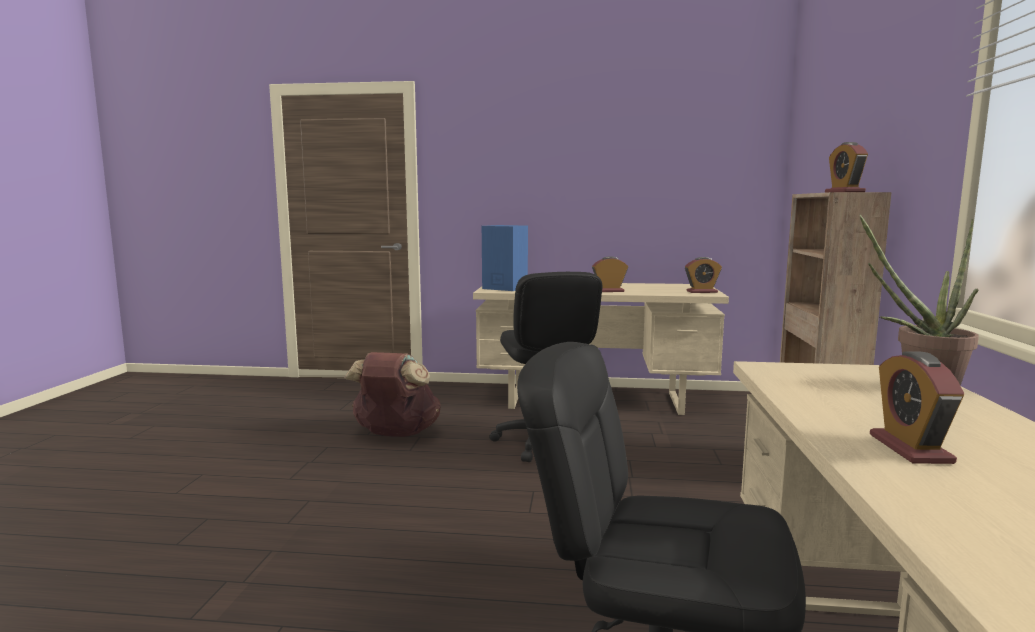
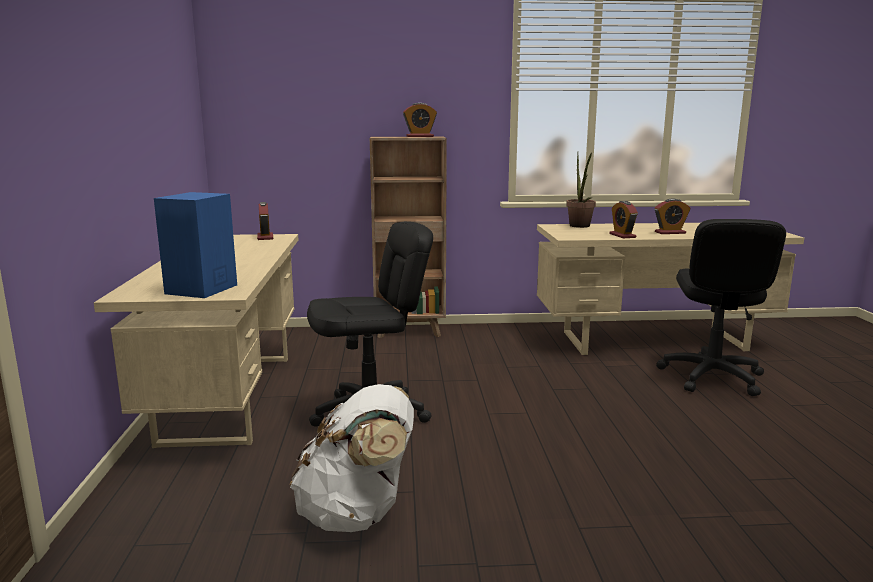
camera: 100 degrees left, 5 degrees up
brown backpack [344,352,441,437] -> white backpack [290,384,414,532]
alarm clock [592,256,628,292] -> alarm clock moved to [609,201,638,238]

